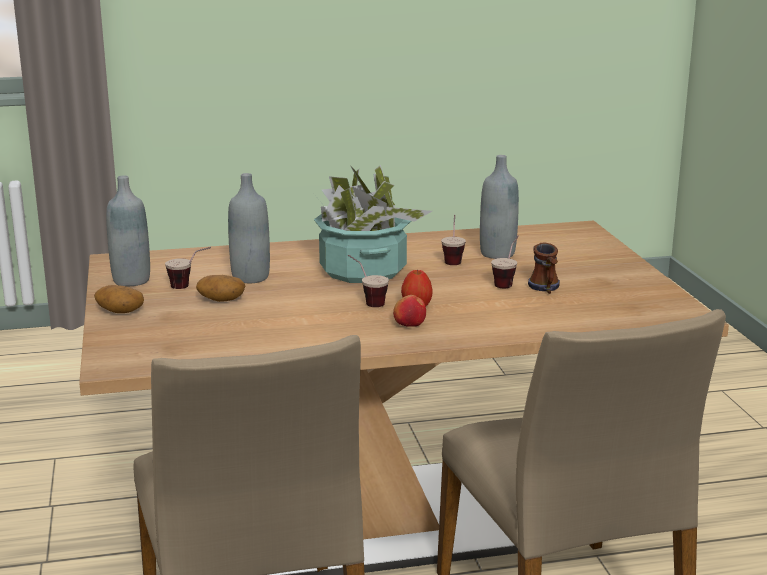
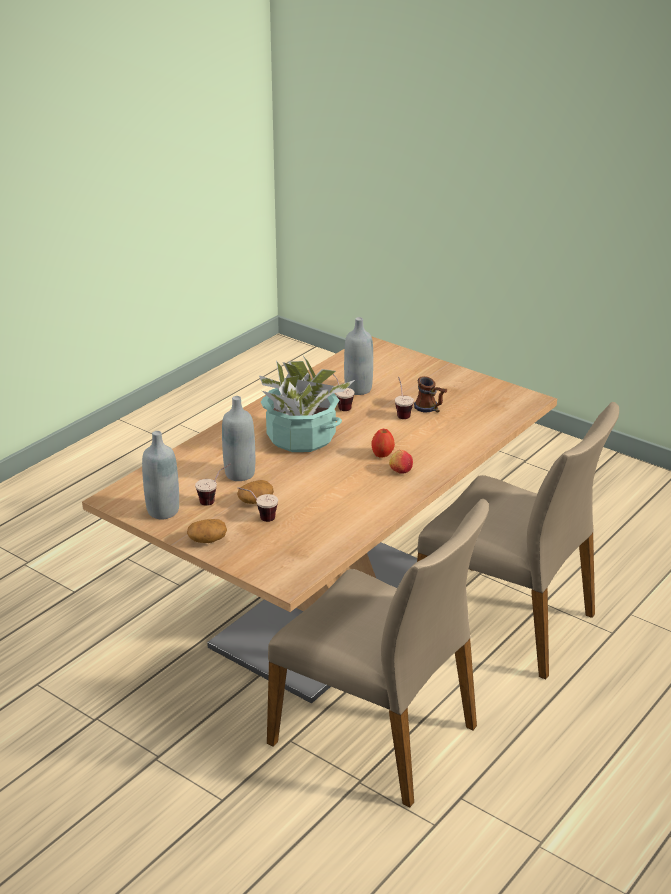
camera: 40 degrees left, 10 degrees up
cup [348,255,389,307] -> cup moved to [238,487,278,522]

